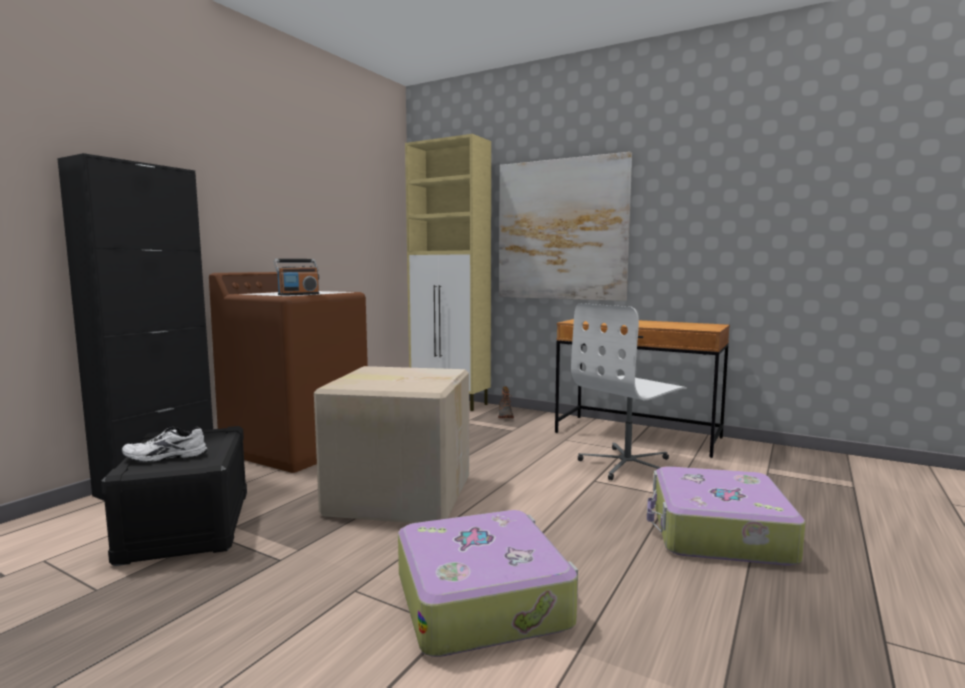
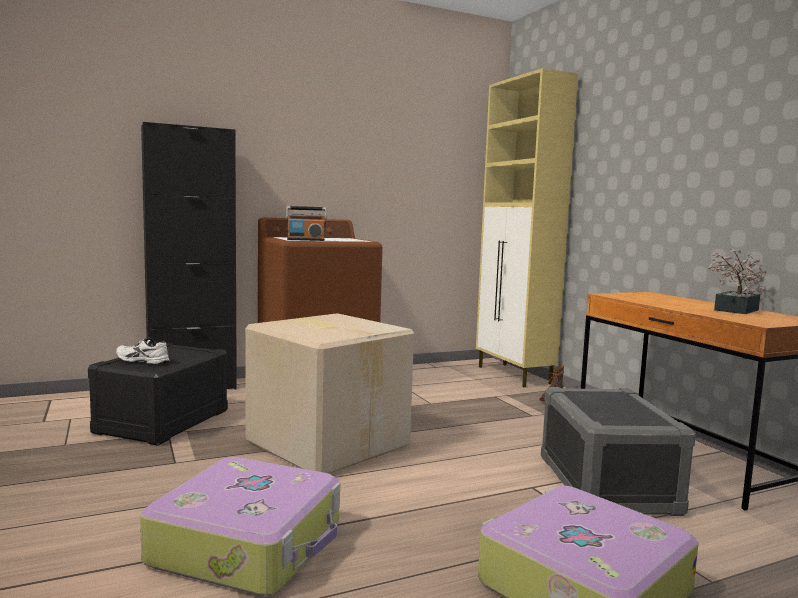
camera: 35 degrees right, 0 degrees up
picture [499,152,632,301] -> none
white office chair [571,303,687,480] -> grey storage box [541,387,696,516]
none -> potted plant [708,248,767,314]

